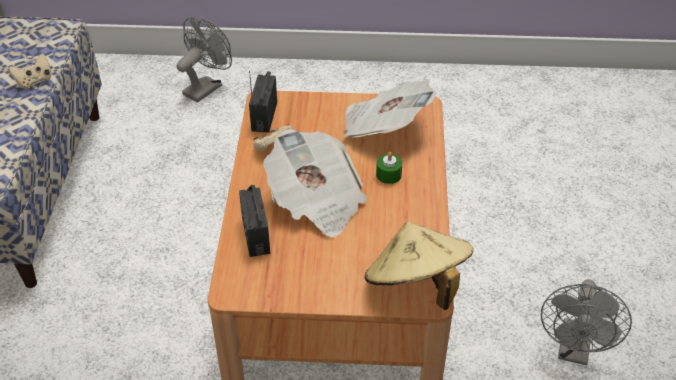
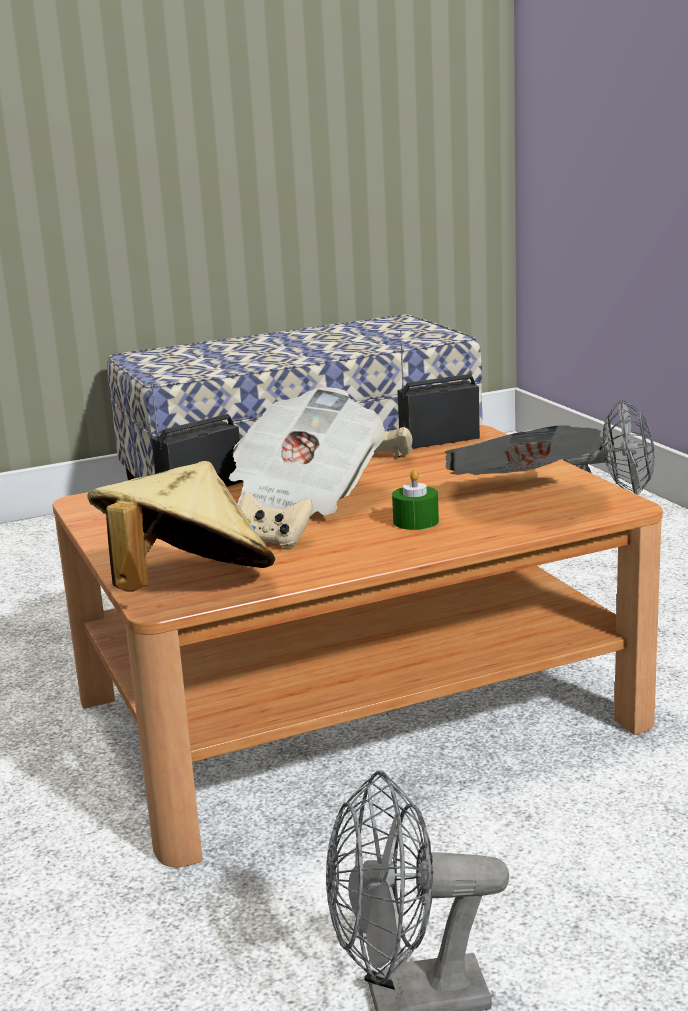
camera: 65 degrees right, 25 degrees down
beige game controller [8,53,52,89] -> beige game controller moved to [239,492,314,547]

